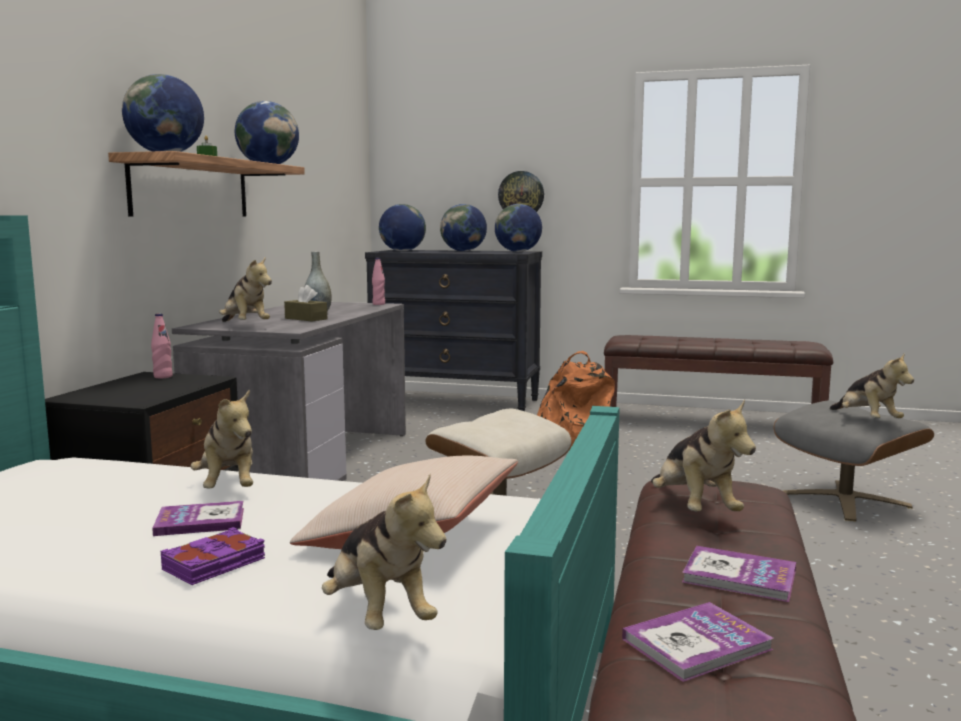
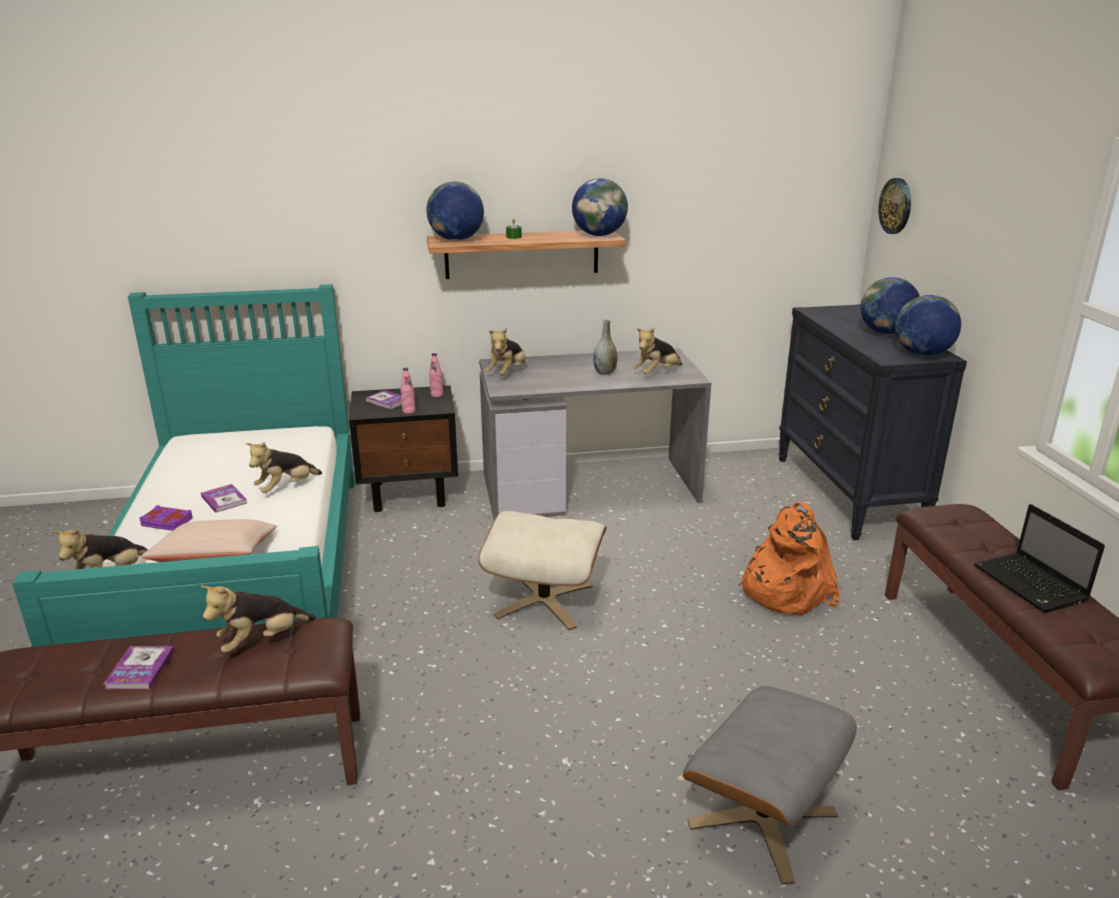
camera: 65 degrees right, 15 degrees up
brown tissue box [284,285,327,321] -> none
pink bottle [372,258,385,305] -> pink bottle moved to [400,367,415,414]
globe [379,204,426,251] -> none
wall clock [498,171,544,212] -> wall clock moved to [878,178,911,234]
book [622,602,773,682] -> book moved to [366,390,402,409]
plush toy [830,353,914,418] -> plush toy moved to [633,328,682,374]
none -> laptop [974,504,1105,613]

